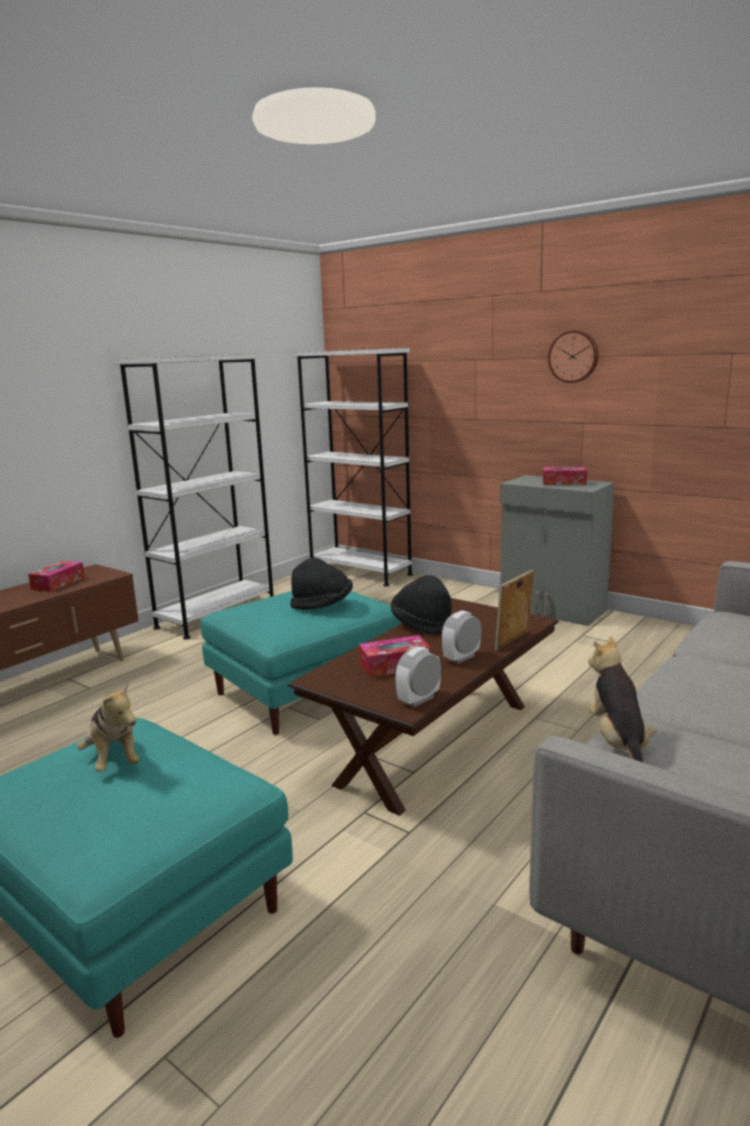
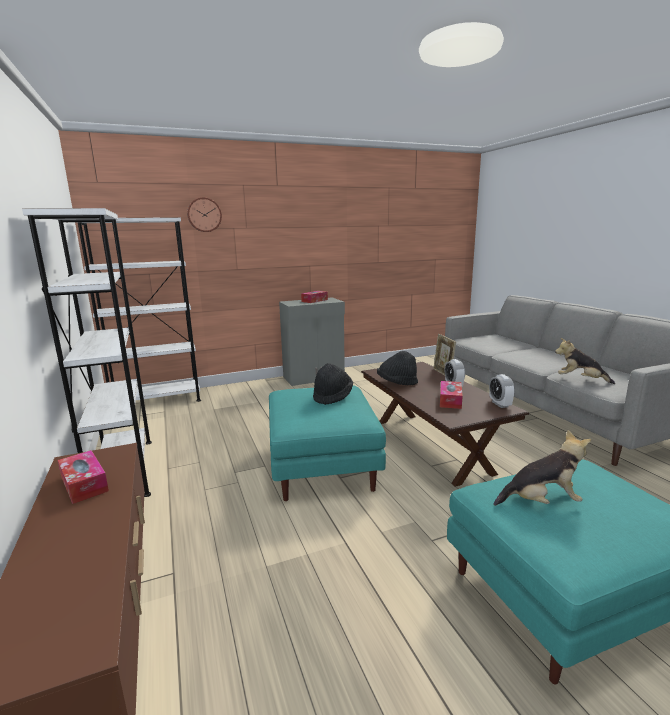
camera: 60 degrees left, 0 degrees up
wall clock [548,330,599,383] -> wall clock moved to [187,197,222,232]

